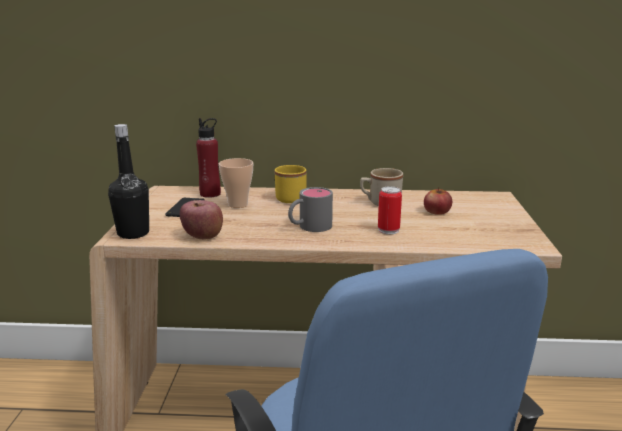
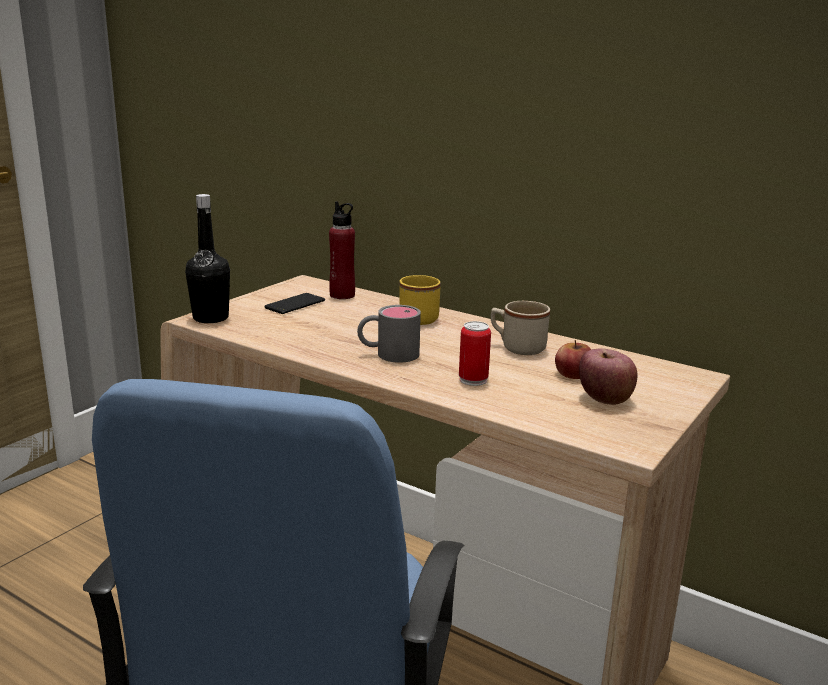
camera: 30 degrees right, 0 degrees up
apple [180,200,223,240] -> apple moved to [579,348,638,405]
cup [219,158,253,208] -> none

